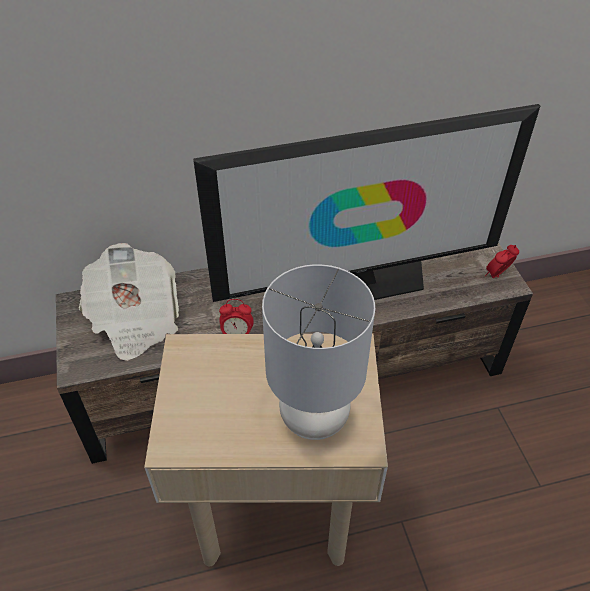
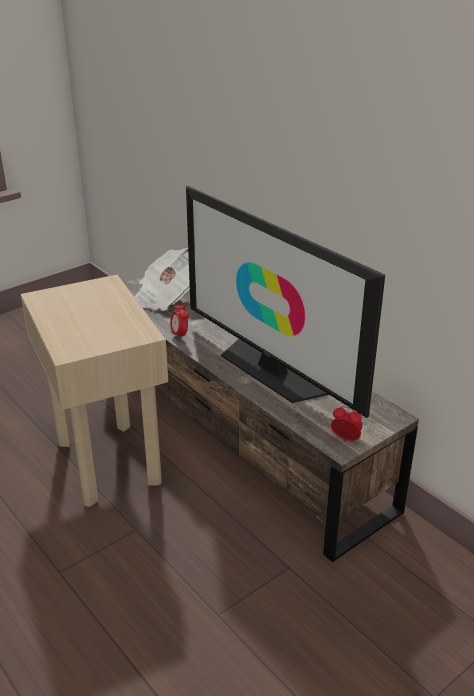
camera: 65 degrees right, 15 degrees down
grey table lamp [262,264,375,440] -> none

